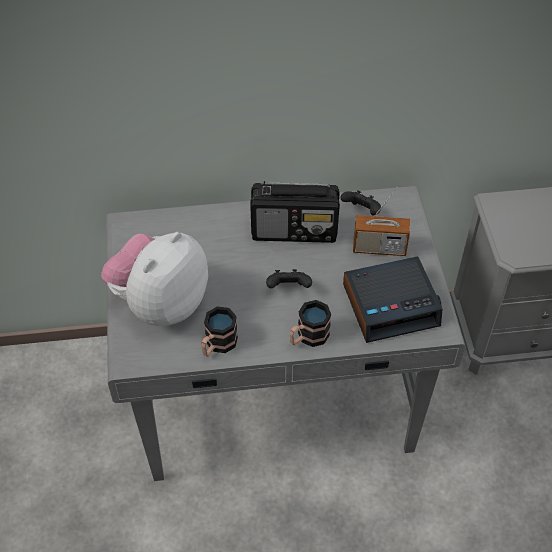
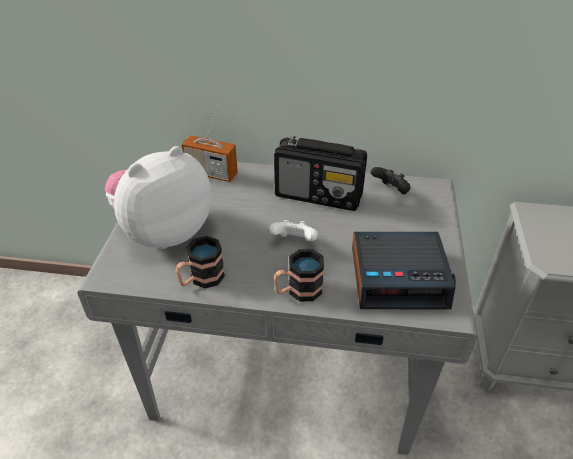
camera: 15 degrees right, 10 degrees down
black game controller [266,269,312,288] -> white game controller [269,220,318,241]
radio [353,187,410,256] -> radio moved to [181,105,238,182]

